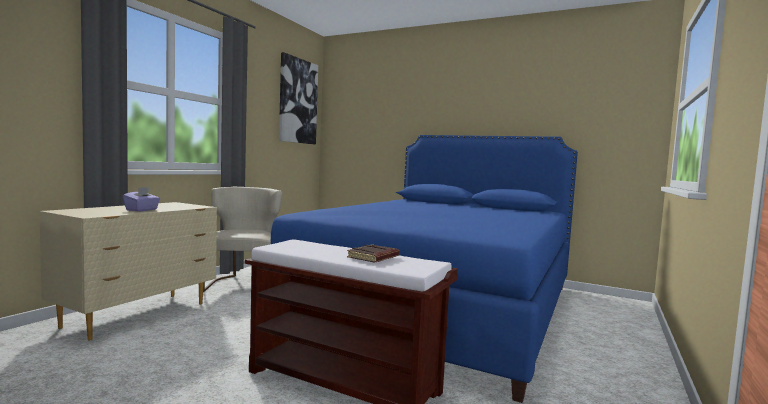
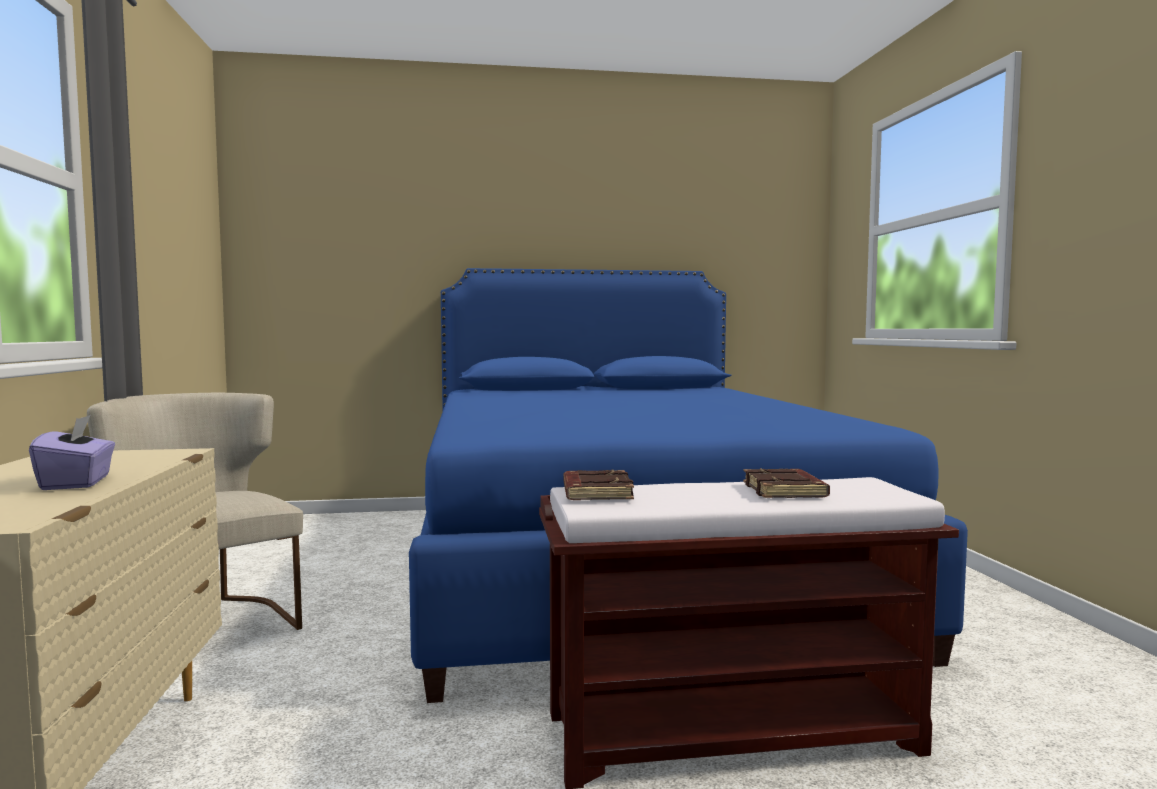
camera: 35 degrees left, 0 degrees up
picture [279,52,318,144] -> none
none -> brown book [564,470,634,500]

